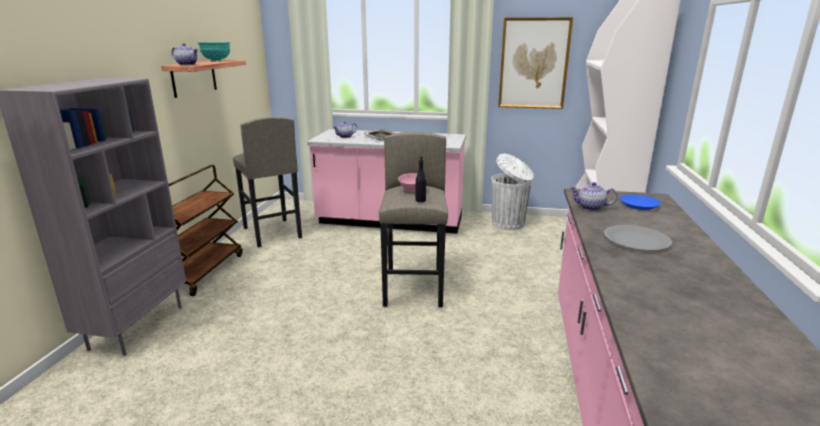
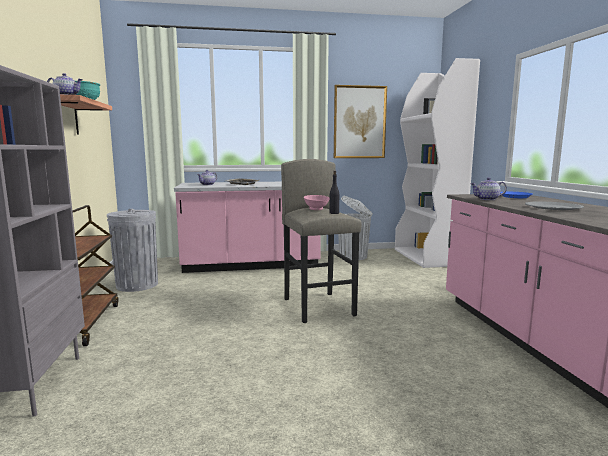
camera: 20 degrees left, 10 degrees down
grey stool [233,117,302,248] -> grey trash can [107,209,158,292]

